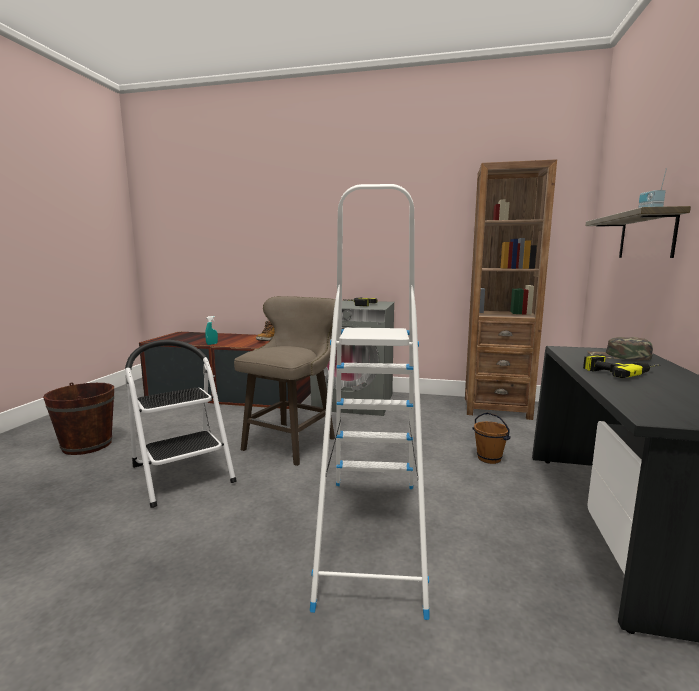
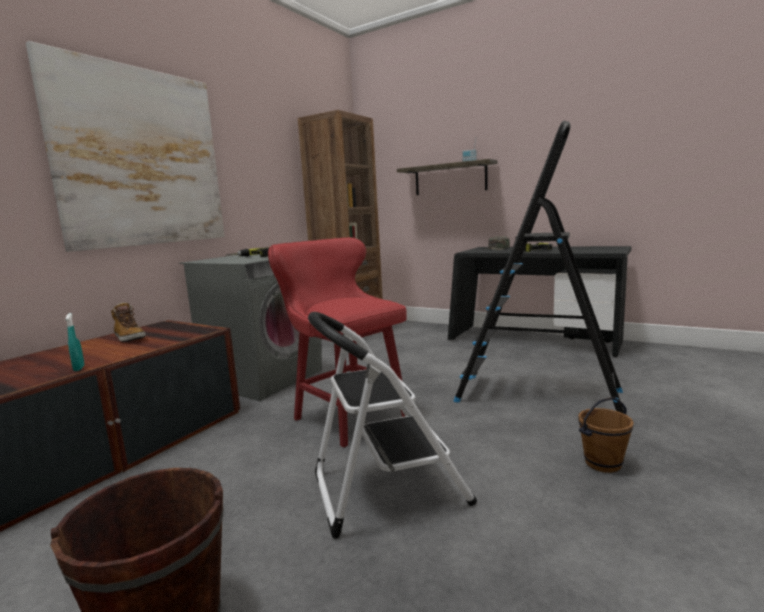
camera: 70 degrees left, 0 degrees up
beige stool [234,296,336,466] -> red stool [268,237,407,448]
white step ladder [310,184,430,620] -> black step ladder [453,121,624,414]
brown bucket [473,412,511,464] -> brown bucket moved to [578,397,633,473]
none -> picture [26,41,225,252]

